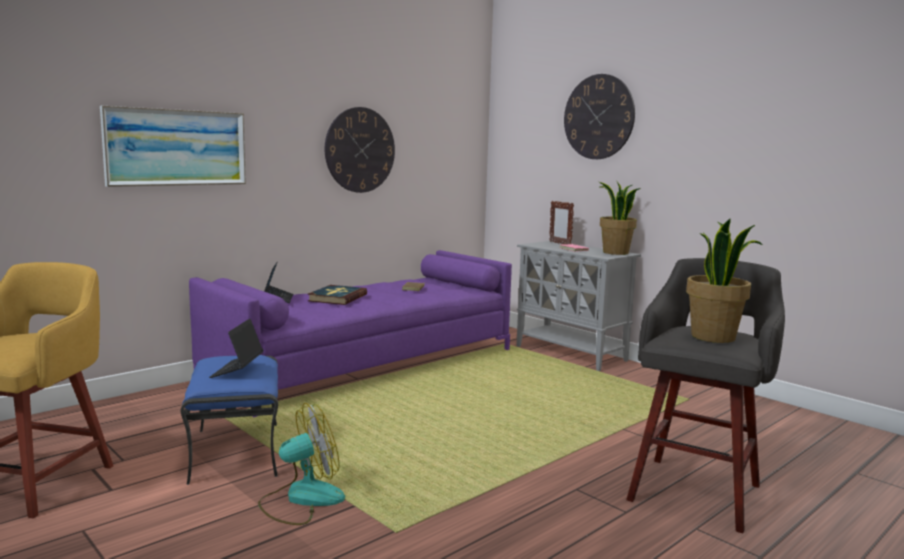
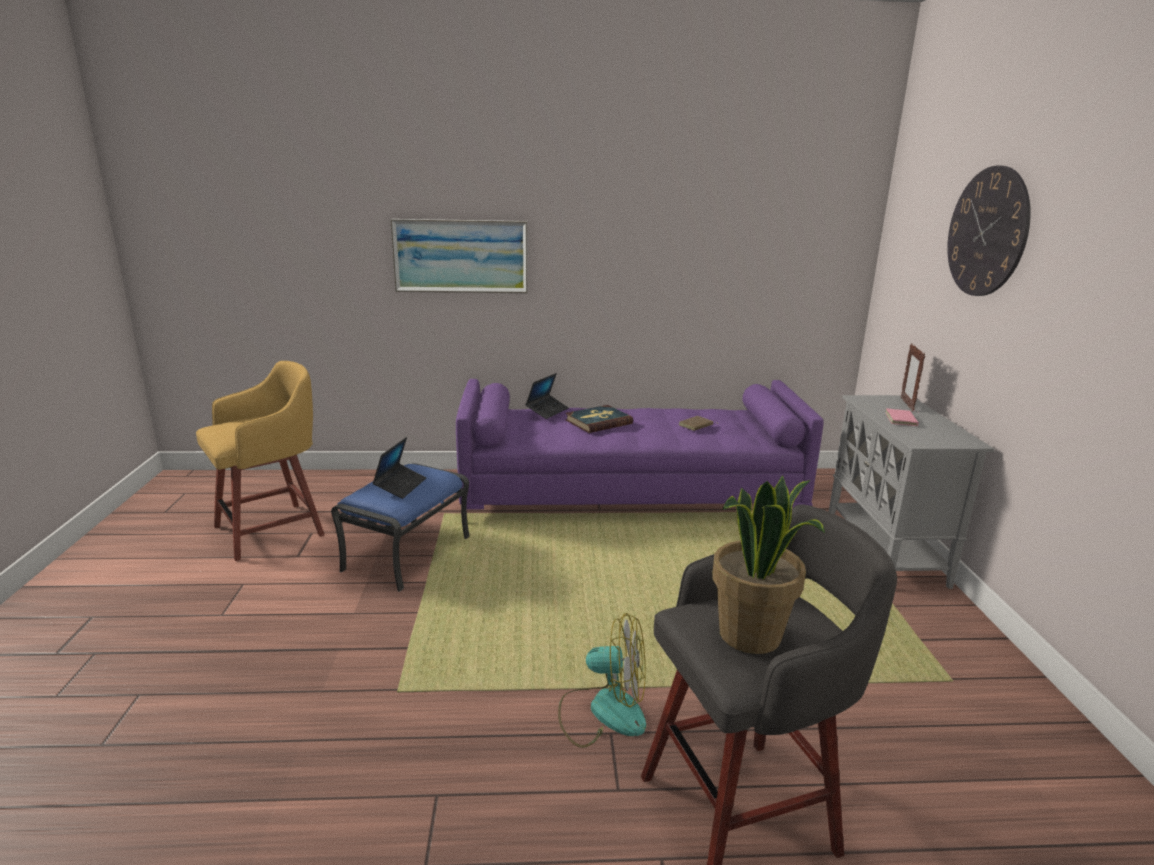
camera: 40 degrees right, 10 degrees up
laptop [209,319,263,378] -> laptop turned 150 degrees clockwise [372,437,426,499]
fan [258,403,345,525] -> fan moved to [558,613,646,748]
wall clock [325,107,395,193] -> none
potted plant [599,180,641,255] -> none

